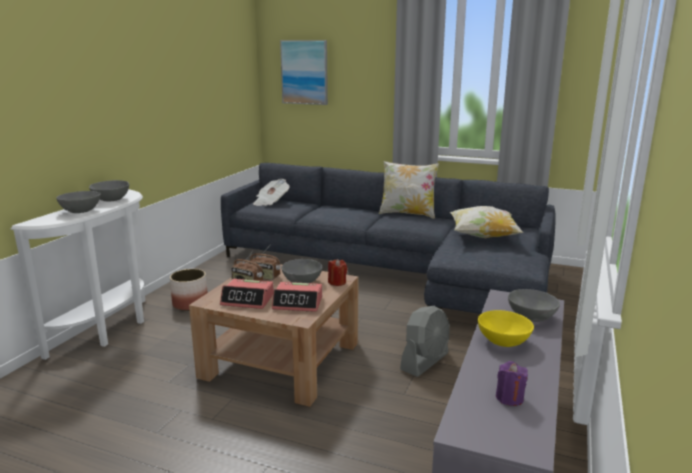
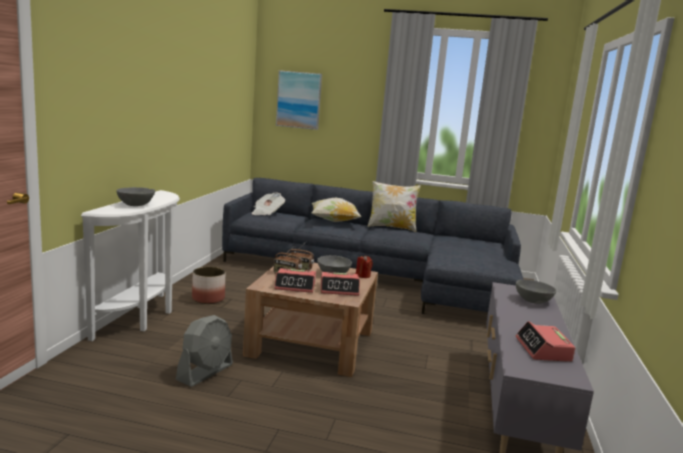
camera: 10 degrees left, 5 degrees down
grey bowl [89,180,129,202] -> none
grey fan [400,306,450,377] -> grey fan moved to [176,315,233,387]
pillow [450,206,523,238] -> pillow moved to [311,197,362,222]
yellow bowl [478,310,534,347] -> none
purple candle [496,361,528,406] -> alarm clock [516,321,575,362]

